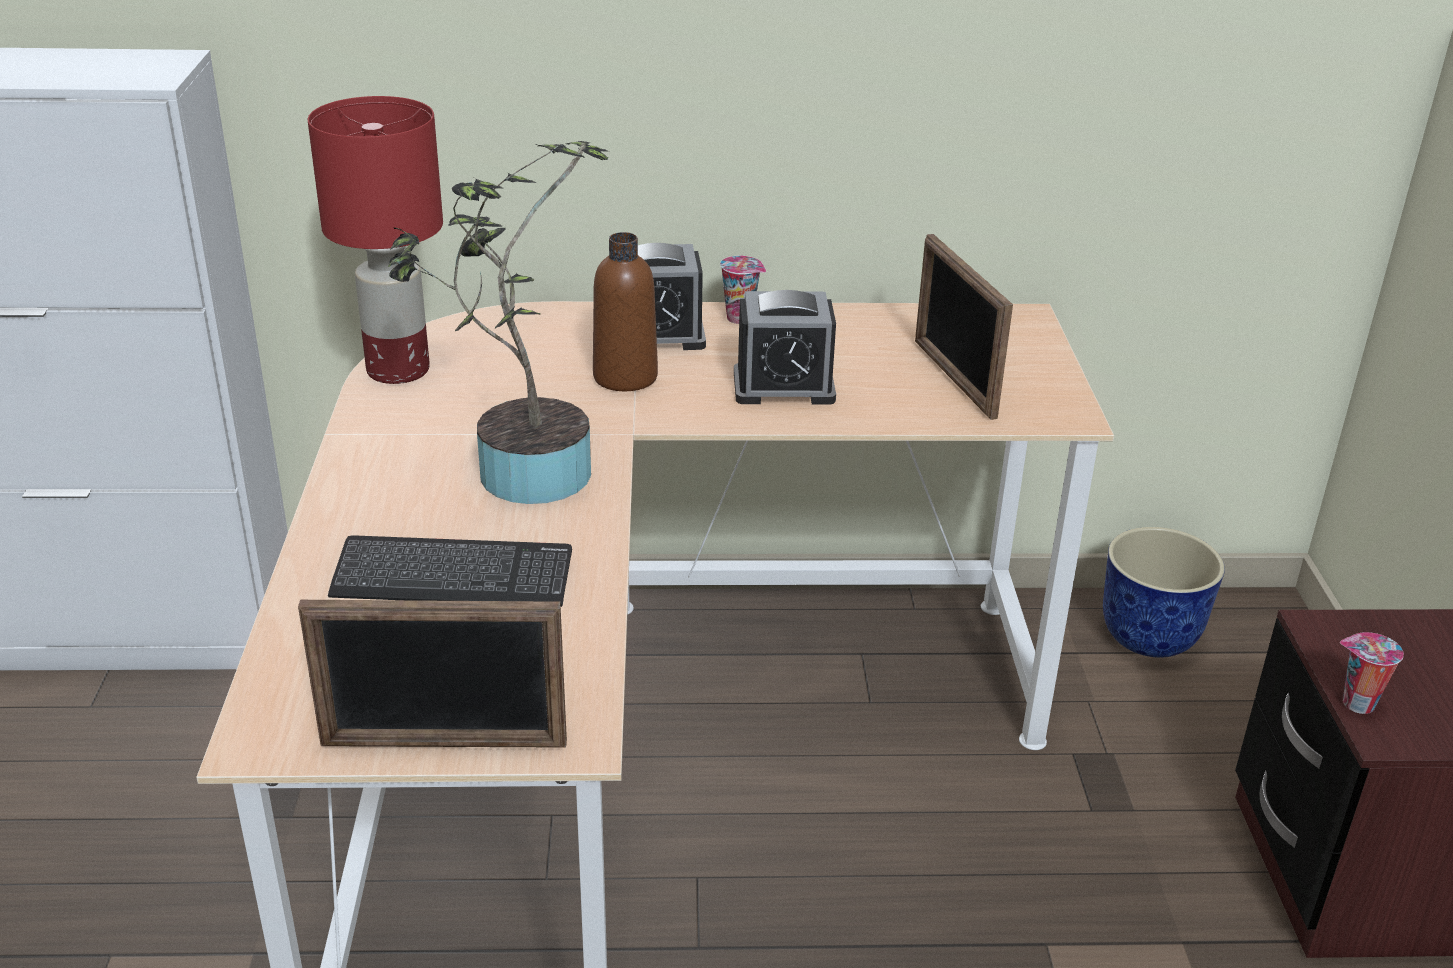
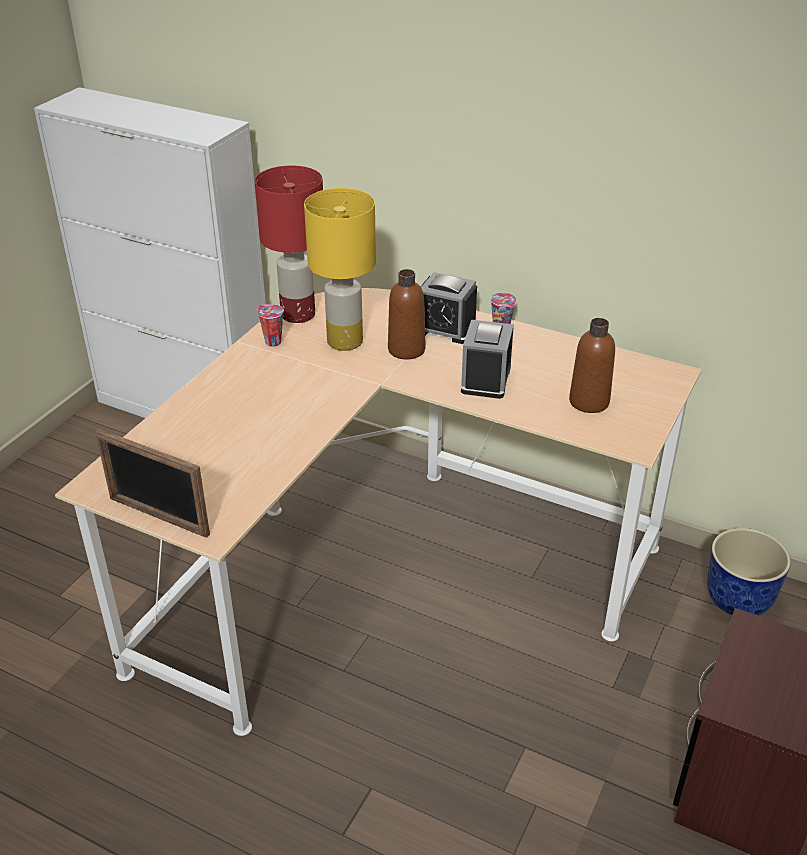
camera: 30 degrees right, 5 degrees up
keyboard [328,535,572,607] -> none
potted plant [388,141,609,504] -> none
alarm clock [734,290,836,404] -> alarm clock turned 75 degrees clockwise [461,320,514,399]
picture frame [915,234,1013,420] -> brown bottle [569,318,615,413]
cup [1340,632,1404,714] -> cup moved to [257,304,284,347]
none -> yellow table lamp [304,188,376,351]

